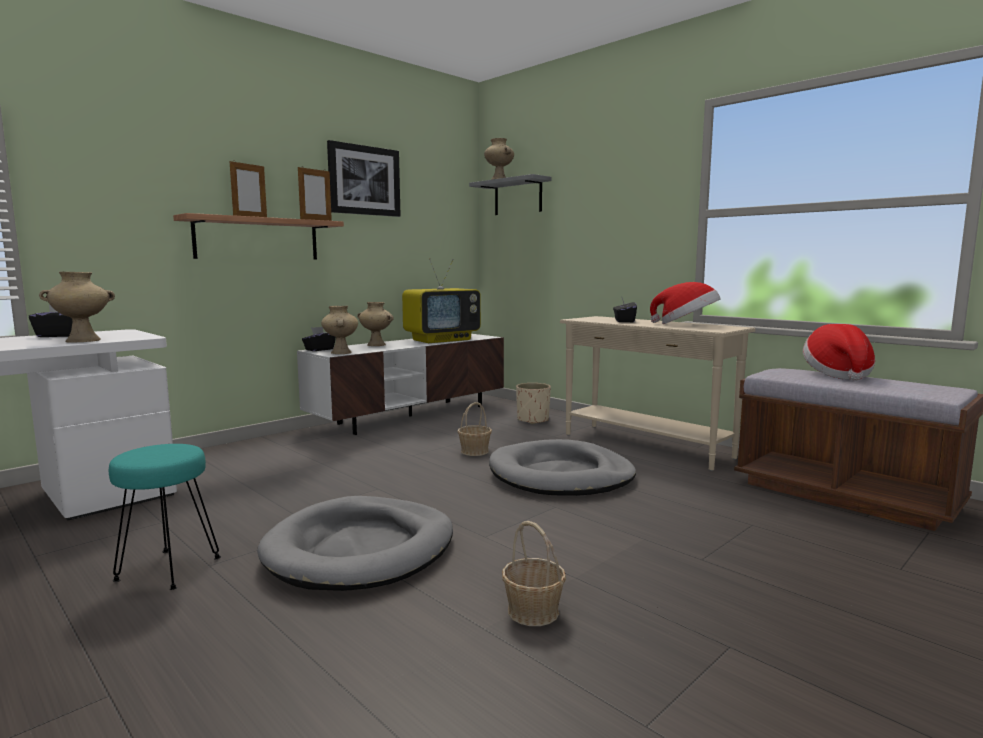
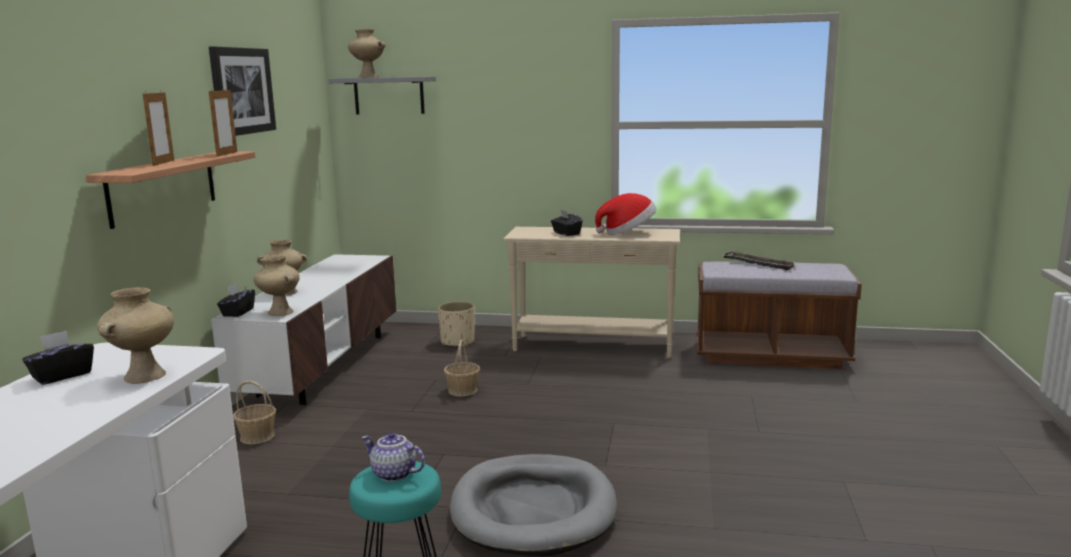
camera: 35 degrees left, 5 degrees up
television [402,258,481,343] -> none
grey dog bed [489,439,636,496] -> none
basket [502,521,566,626] -> basket moved to [233,381,276,444]
hat [803,324,875,381] -> tray [723,251,796,271]
none -> teapot [361,432,425,482]

